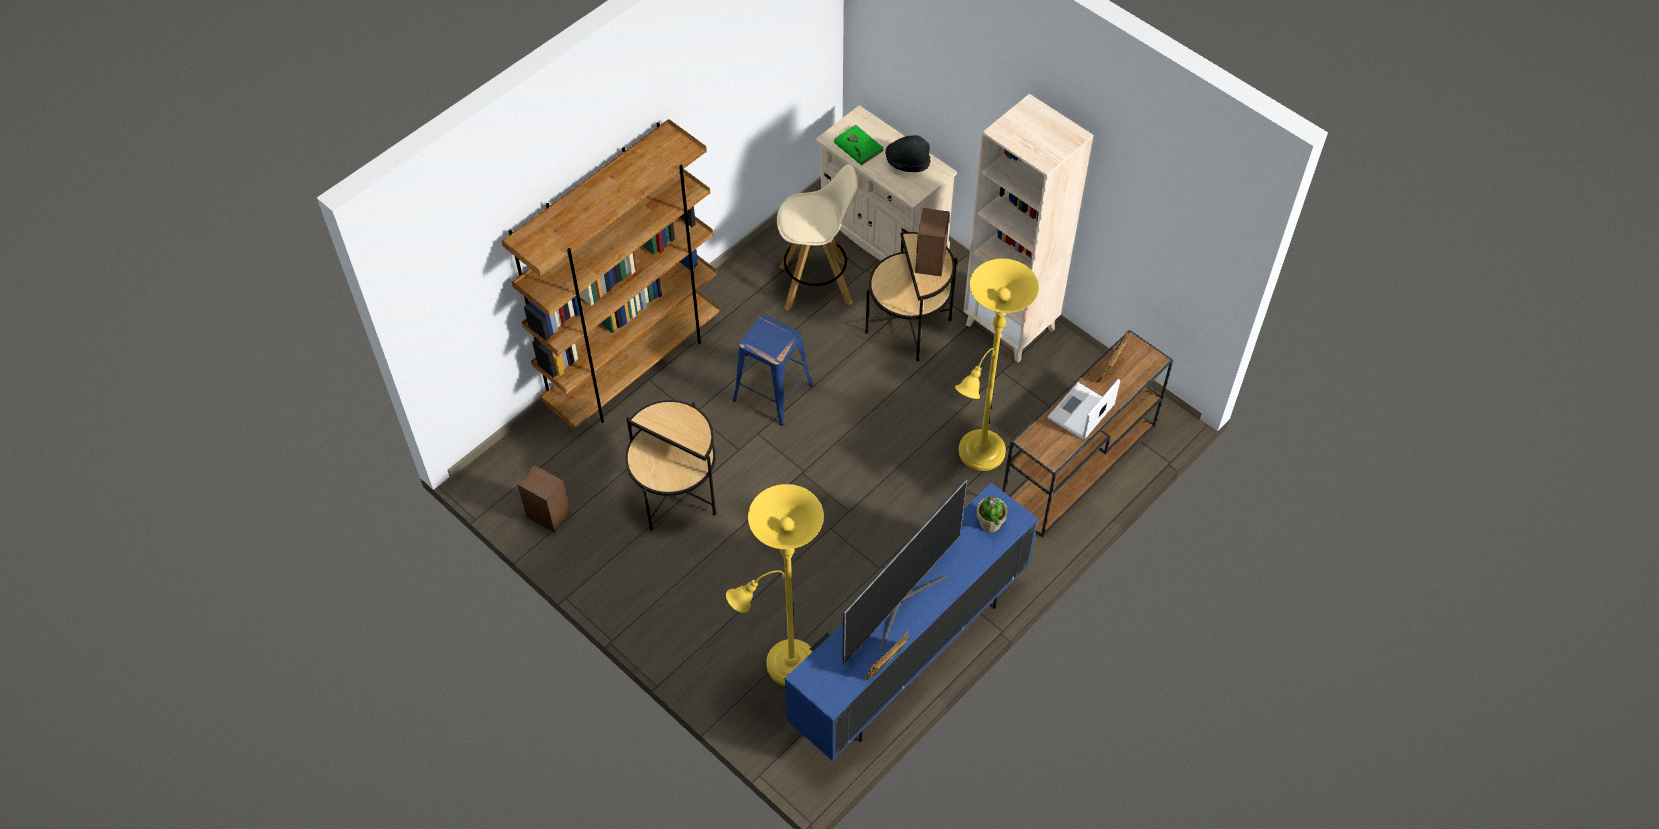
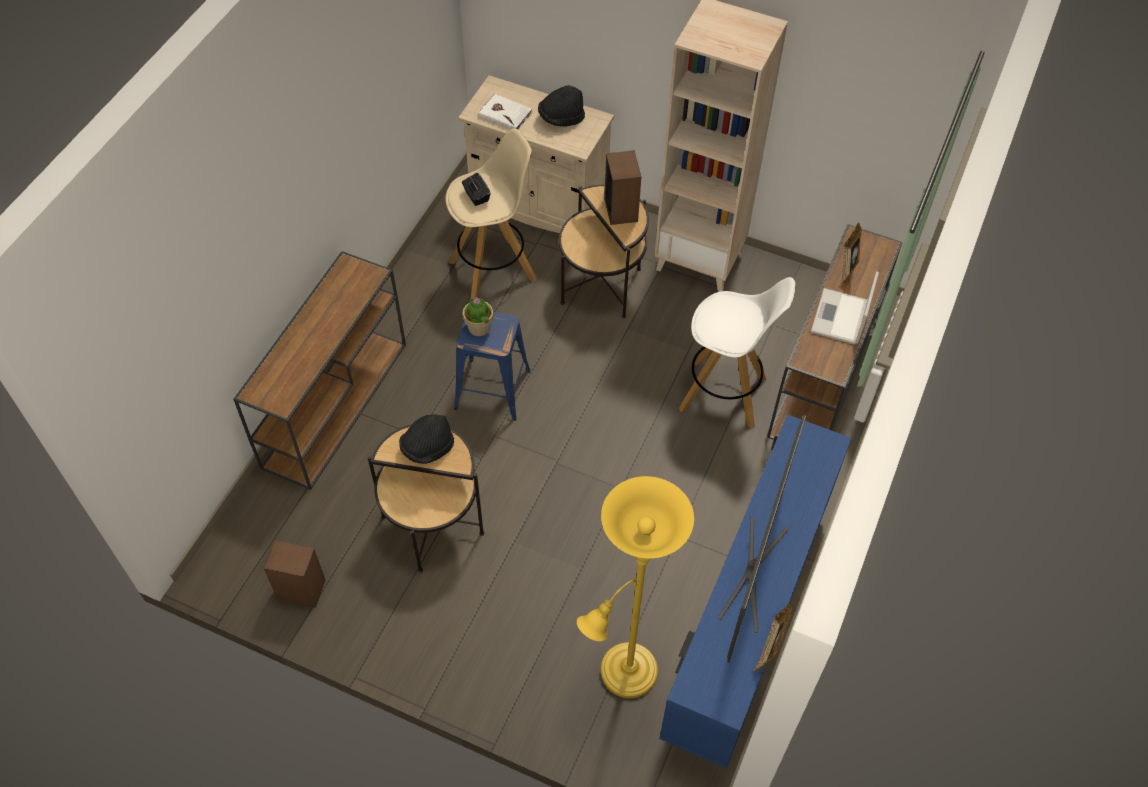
camera: 20 degrees left, 0 degrees up
brown bookcase [502,119,720,429] -> brown console table [233,251,406,490]
green book [834,125,884,165] -> white book [479,94,533,130]
yellow floor lamp [955,259,1039,471] -> white stool [679,277,796,429]
potted plant [977,496,1007,532] -> potted plant moved to [463,297,493,336]
none -> black hat [399,414,454,464]
none -> black tissue box [462,173,490,206]

